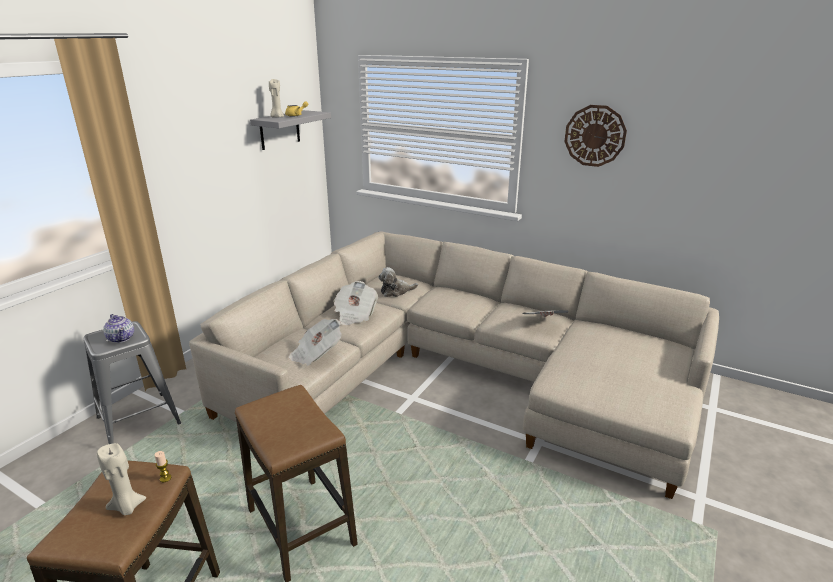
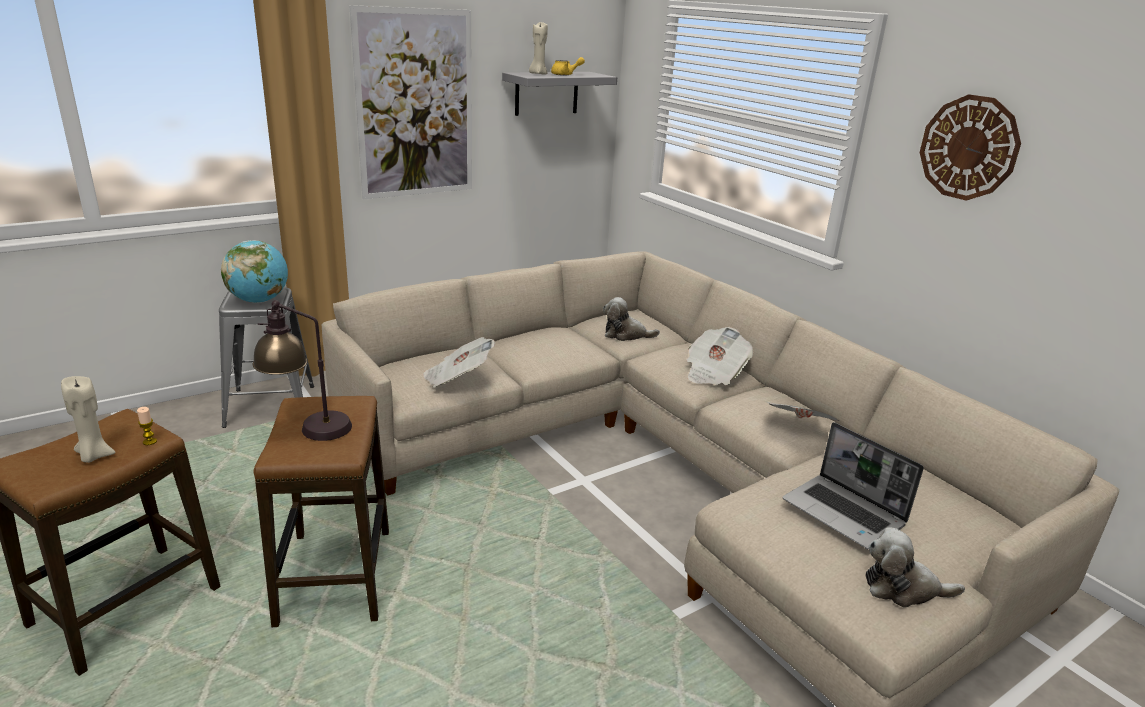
camera: 25 degrees right, 0 degrees up
teapot [103,314,134,343] -> globe [221,240,288,303]
newspaper [334,281,378,325] -> newspaper moved to [686,327,753,385]
none -> table lamp [253,300,352,441]
none -> picture [349,5,472,199]
none -> laptop [783,422,924,550]
none -> plush toy [866,527,965,608]

